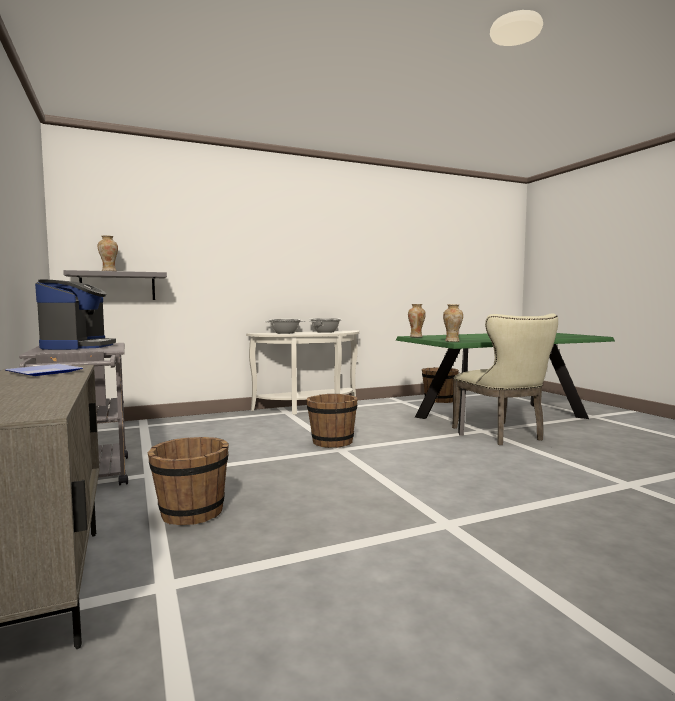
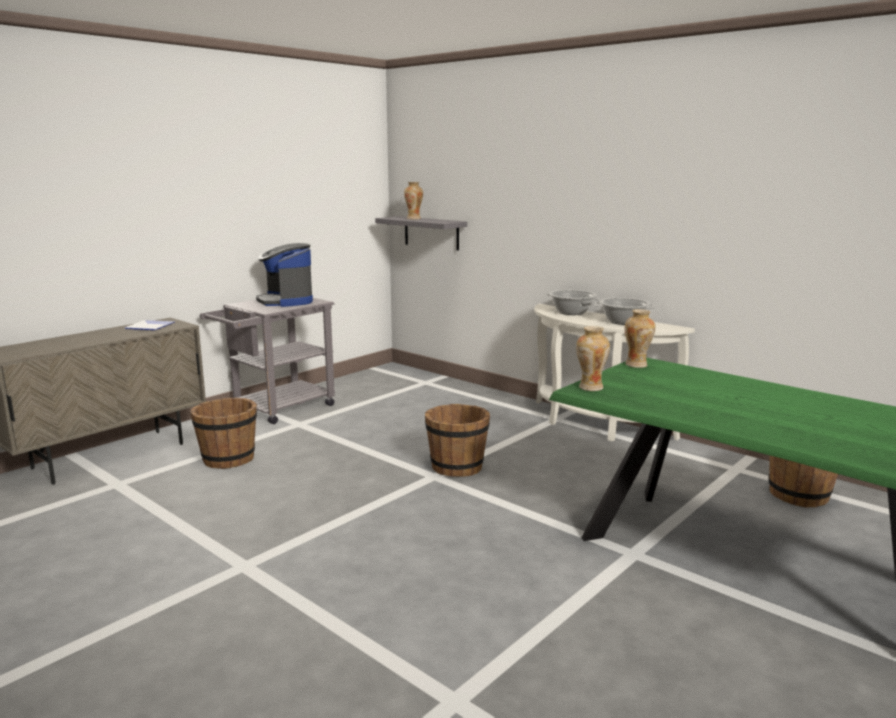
camera: 65 degrees right, 10 degrees up
coffee machine [35,280,116,350] -> coffee machine turned 90 degrees clockwise [256,243,313,307]
beige chair [452,313,558,445] -> none

